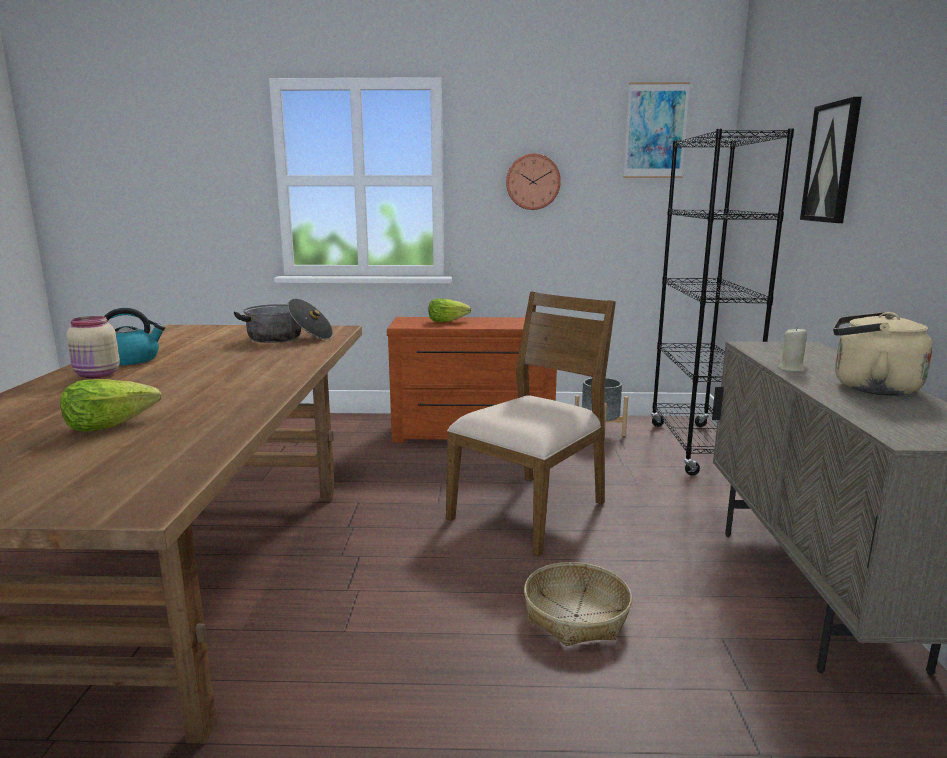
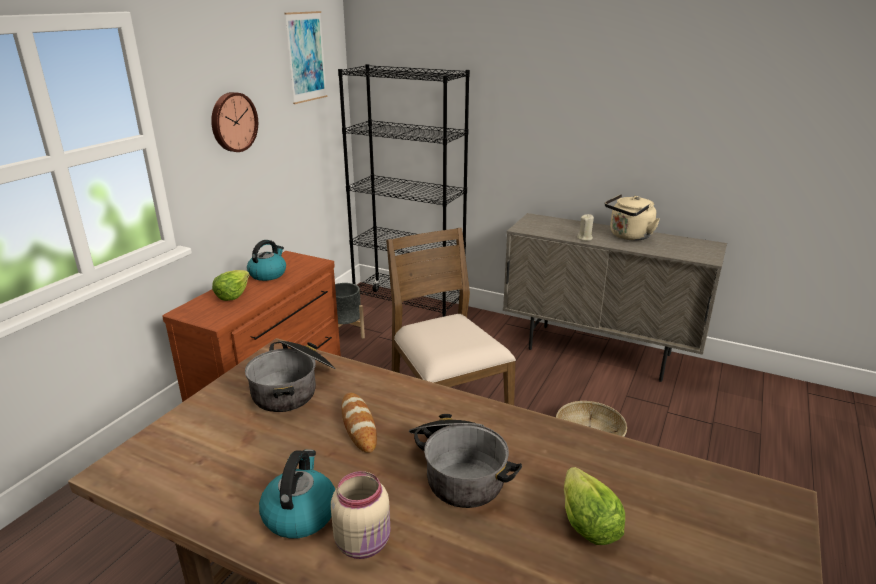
camera: 65 degrees left, 10 degrees up
picture [800,97,862,223] -> none
none -> kettle [247,240,286,281]
none -> bread [342,393,377,453]
none -> cooking pot [409,414,522,508]

